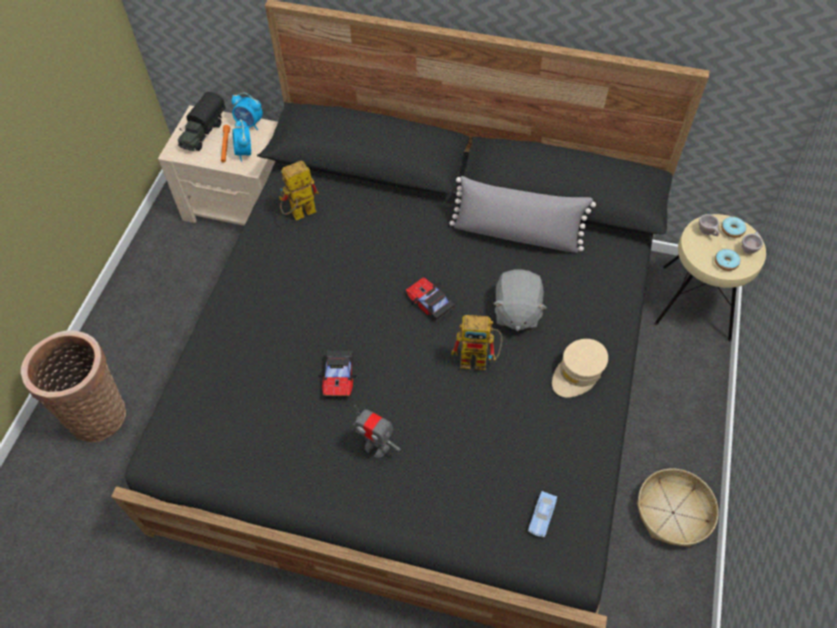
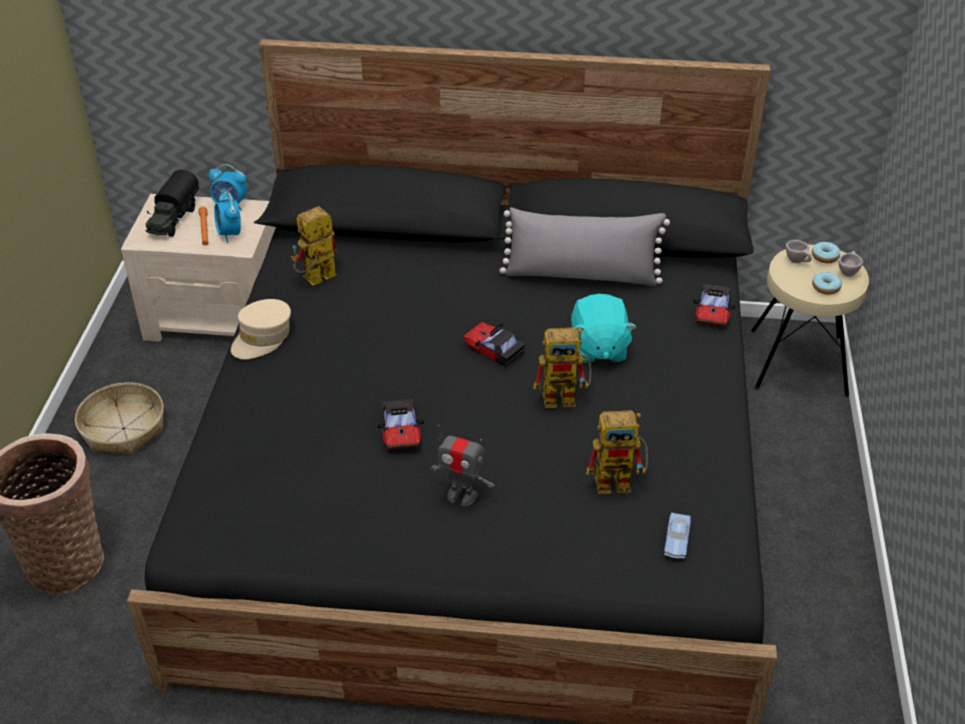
camera: 10 degrees left, 15 degrees down
grey plush toy [493,269,547,331] -> turquoise plush toy [571,294,636,363]
beige cap [552,339,608,398] -> beige cap moved to [231,299,291,359]
basket [637,469,719,547] -> basket moved to [75,382,164,455]
none -> toy robot [586,410,648,494]
none -> toy car [694,284,735,327]

